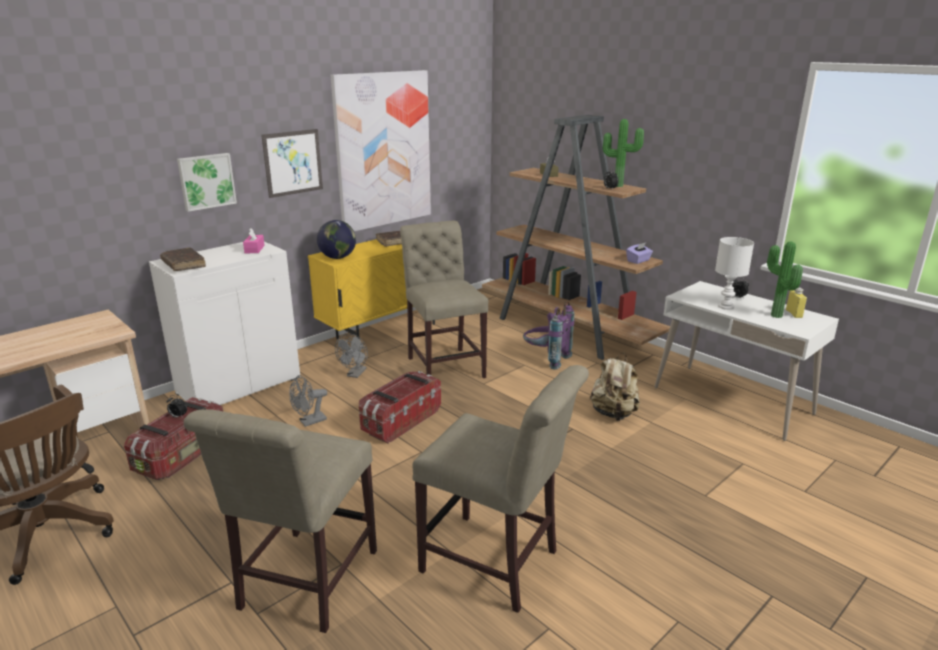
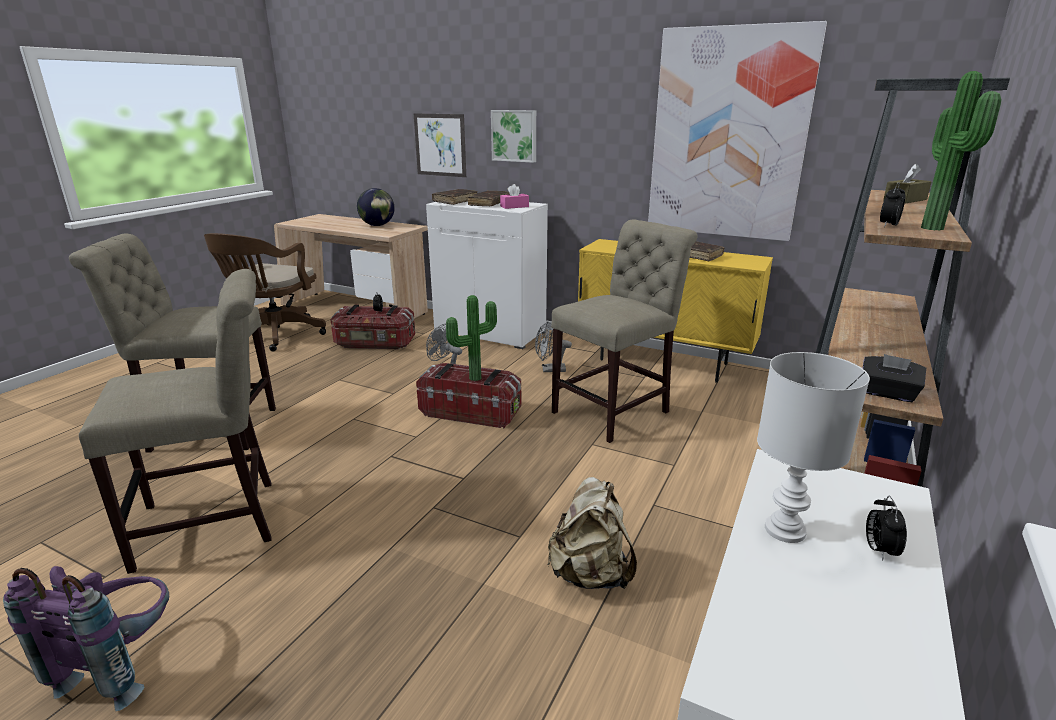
camera: 70 degrees right, 0 degrees up
picture [261,129,323,198] -> picture moved to [414,113,466,177]
globe [317,220,356,259] -> globe moved to [357,188,395,226]
beige chair [412,365,589,613] -> beige chair turned 120 degrees counterclockwise [79,269,271,574]
purple backpack [523,301,575,370] -> purple backpack moved to [3,566,169,711]
purple tissue box [626,242,653,264] -> black tissue box [863,354,926,402]
potted plant [767,241,803,318] -> potted plant moved to [446,295,497,381]
yellow bottle [786,288,807,318] -> none
none -> brown book [468,190,510,207]

